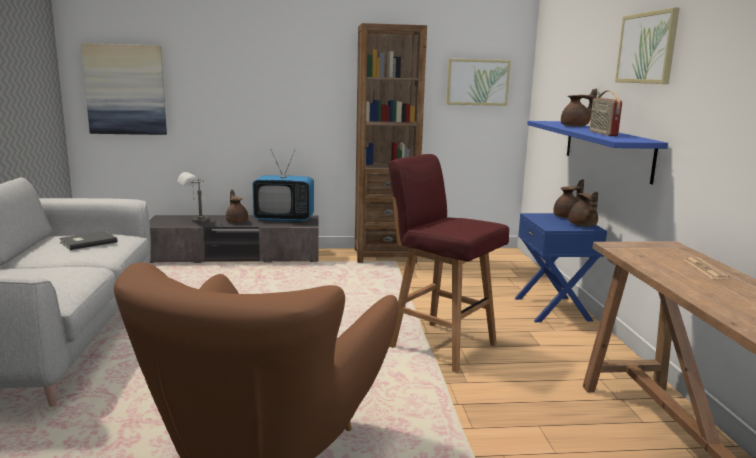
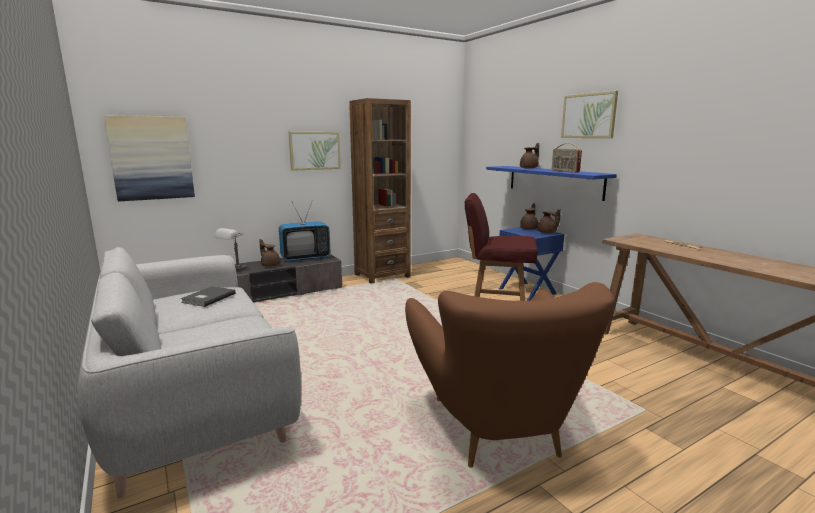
camera: 25 degrees left, 0 degrees up
picture [446,58,511,106] -> picture moved to [289,132,341,171]

